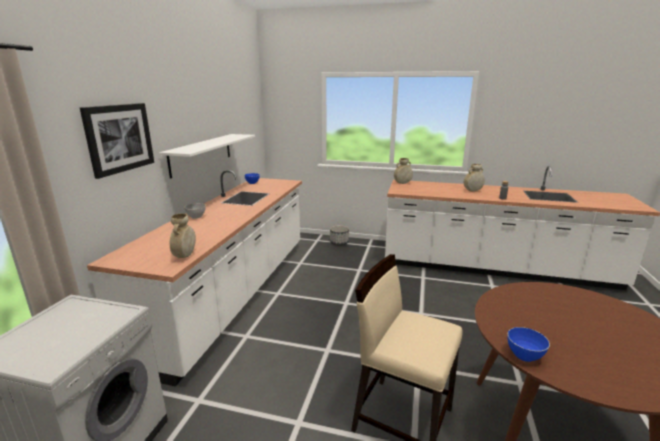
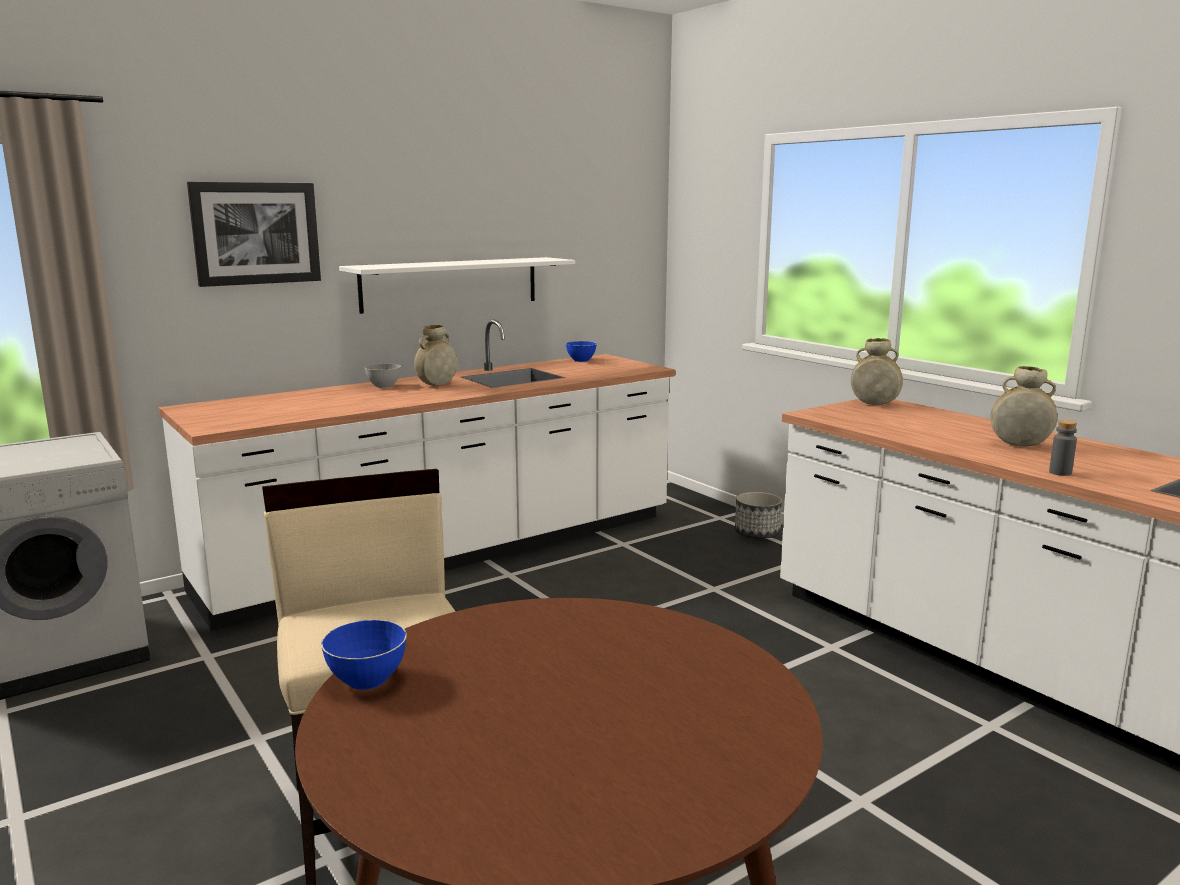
camera: 40 degrees right, 5 degrees down
beige vase [170,213,196,258] -> beige vase moved to [414,325,458,386]

